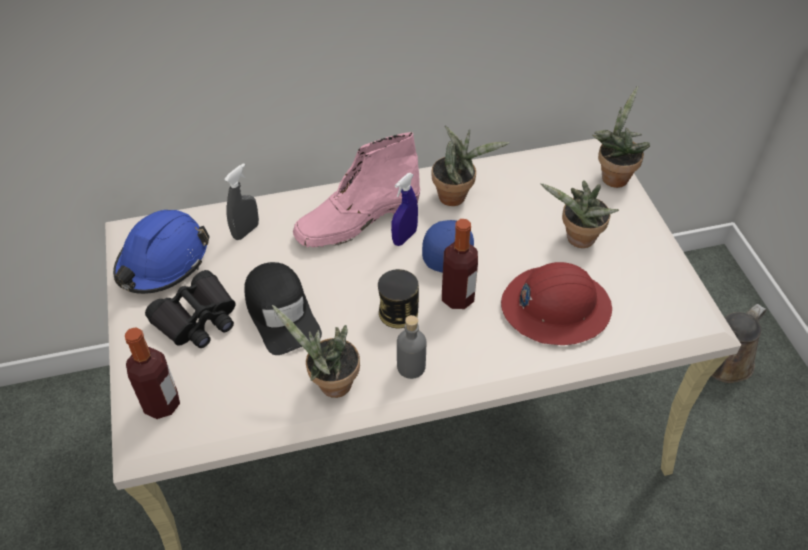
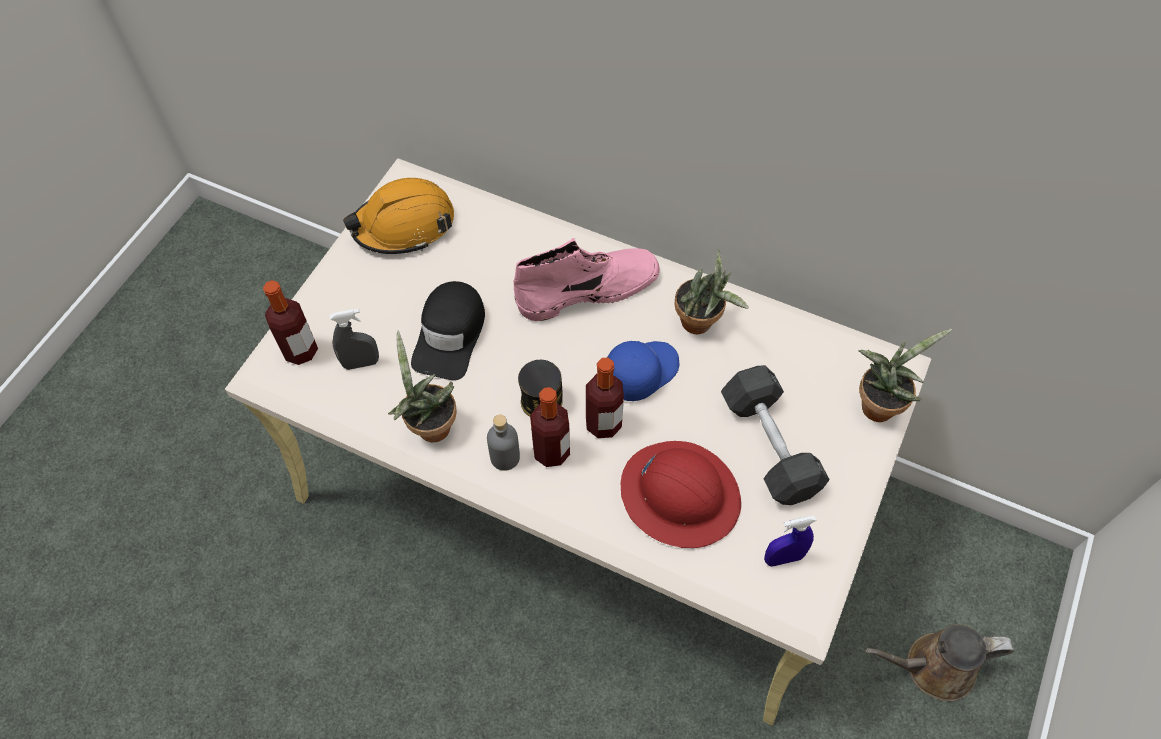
camera: 40 degrees right, 10 degrees up
blue hard hat [113,210,210,294] -> orange hard hat [343,178,454,254]
black binoculars [145,270,236,348] -> none
grey spray bottle [224,163,259,240] -> grey spray bottle moved to [330,309,379,370]
pink boot [293,132,420,248] -> pink boot turned 150 degrees clockwise [513,238,660,321]
blue spray bottle [391,173,418,246] -> blue spray bottle moved to [764,516,817,567]
potted plant [540,180,619,248] -> grey dumbbell [721,365,830,505]
none -> bottle [530,387,570,467]

